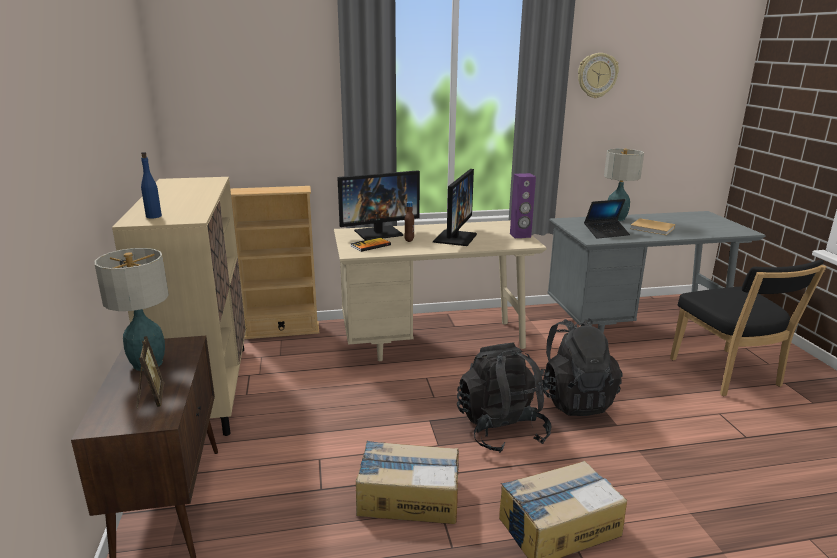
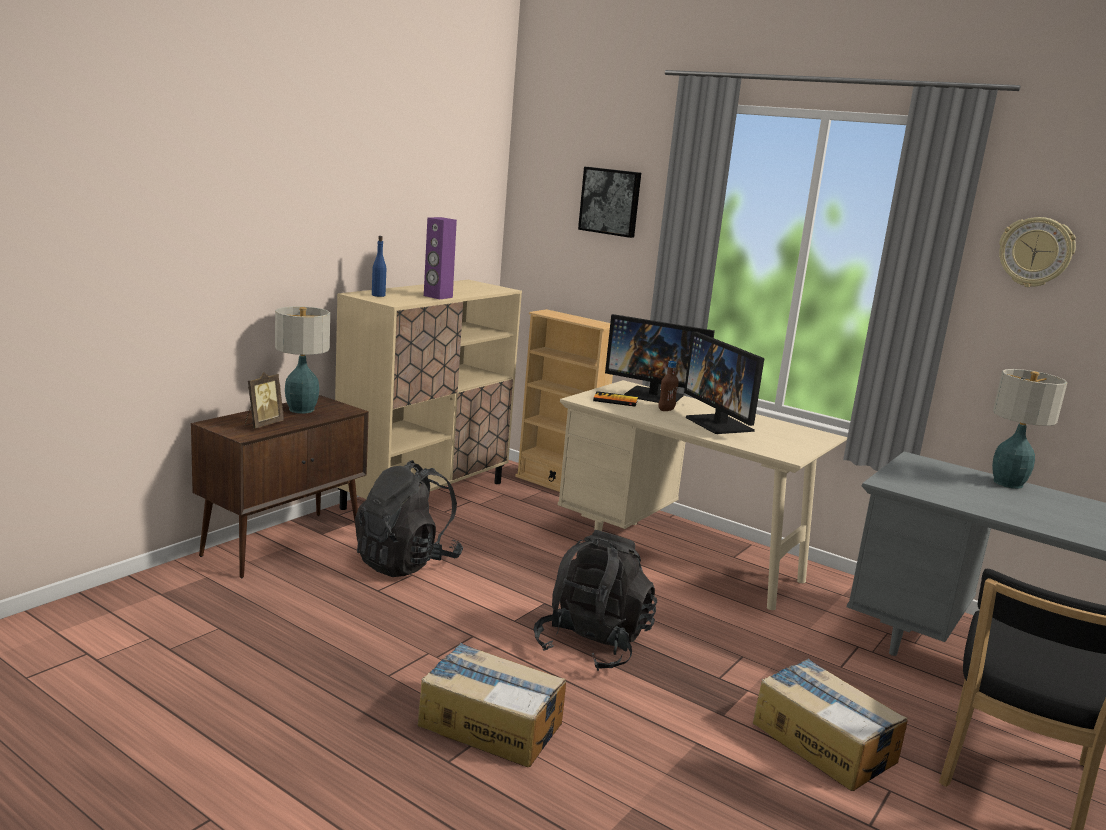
camera: 45 degrees right, 5 degrees down
cardboard box [356,441,459,524] -> cardboard box moved to [753,659,908,791]
monitor [433,169,477,246] -> monitor turned 90 degrees clockwise [684,331,764,434]
purple speaker [510,173,536,238] -> purple speaker moved to [424,217,457,299]
black backpack [533,318,623,416] -> black backpack moved to [355,460,463,577]
laptop [584,199,630,239] -> none
beige book [630,218,675,235] -> none
none -> picture [578,167,641,238]

